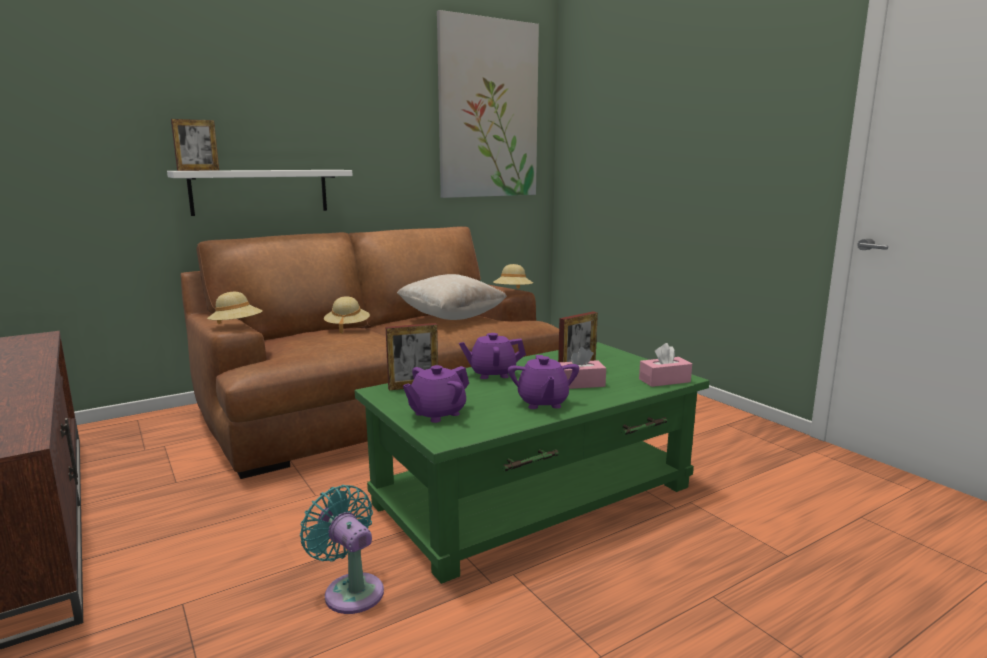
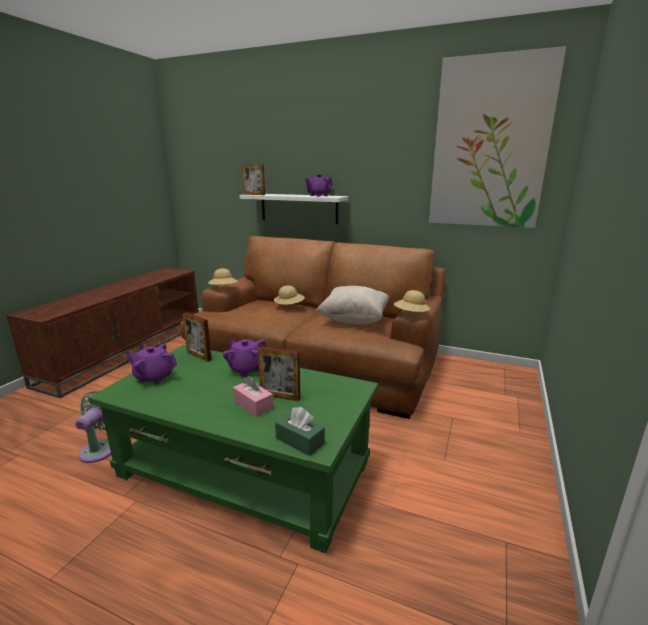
camera: 55 degrees right, 5 degrees up
purple teapot [508,355,579,409] -> purple teapot moved to [305,174,333,197]
pink tissue box [639,343,692,387] -> green tissue box [275,407,325,456]

